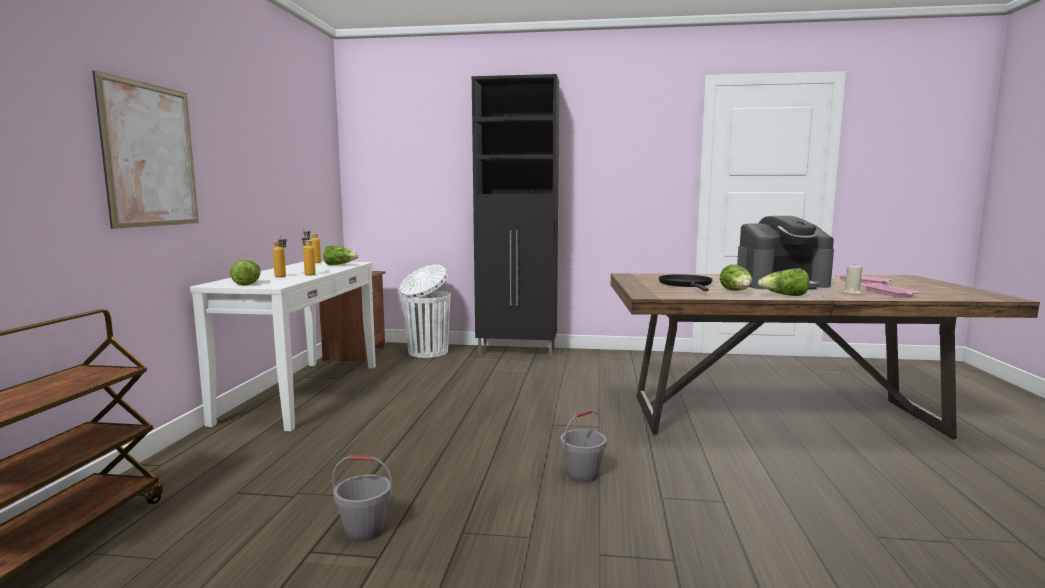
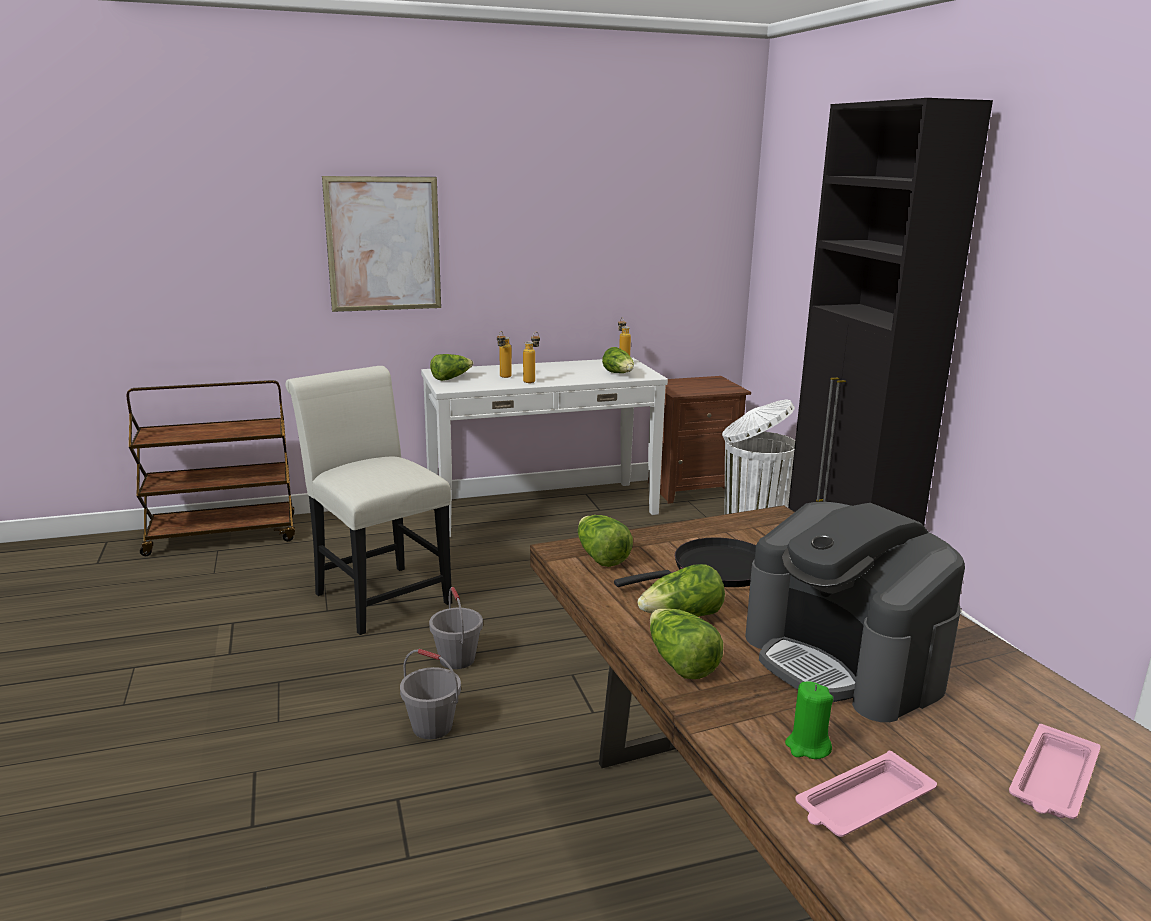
camera: 65 degrees right, 10 degrees up
grey bucket [332,455,393,542] -> grey bucket moved to [429,587,483,669]
beige candle [843,265,862,295] -> green candle [785,682,833,759]
none -> white chair [286,366,452,635]
none -> lettuce [578,515,633,567]

